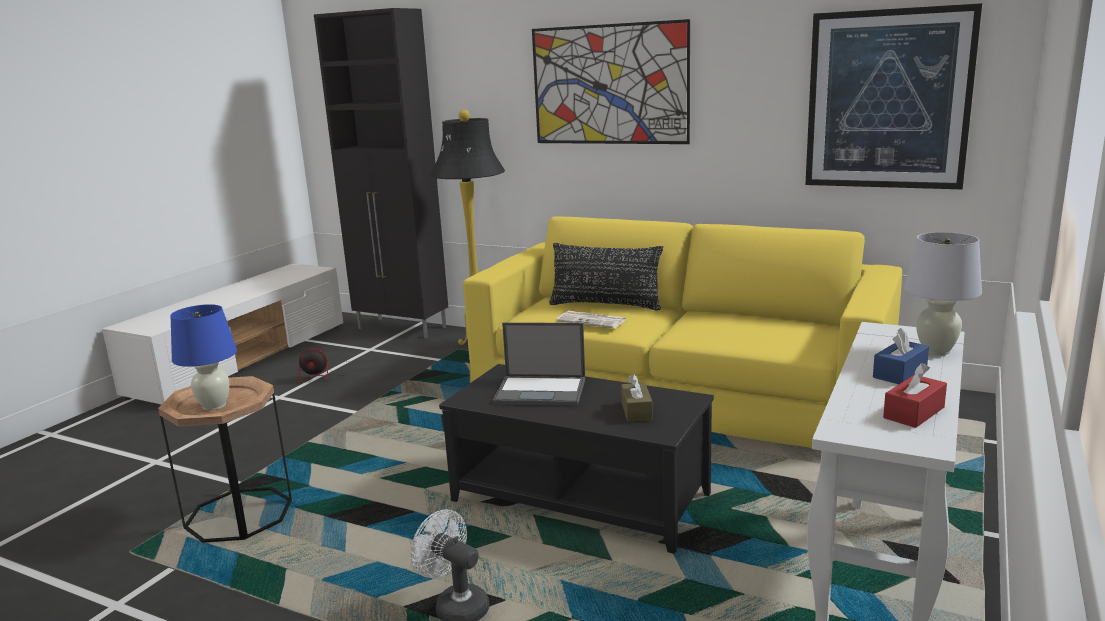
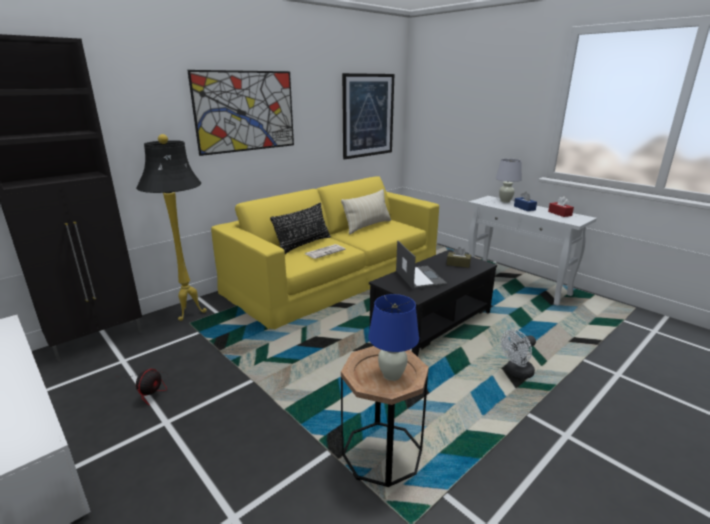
camera: 70 degrees left, 5 degrees up
laptop [493,322,585,406] -> laptop turned 45 degrees counterclockwise [396,240,447,290]
none -> beige pillow [341,189,391,234]

